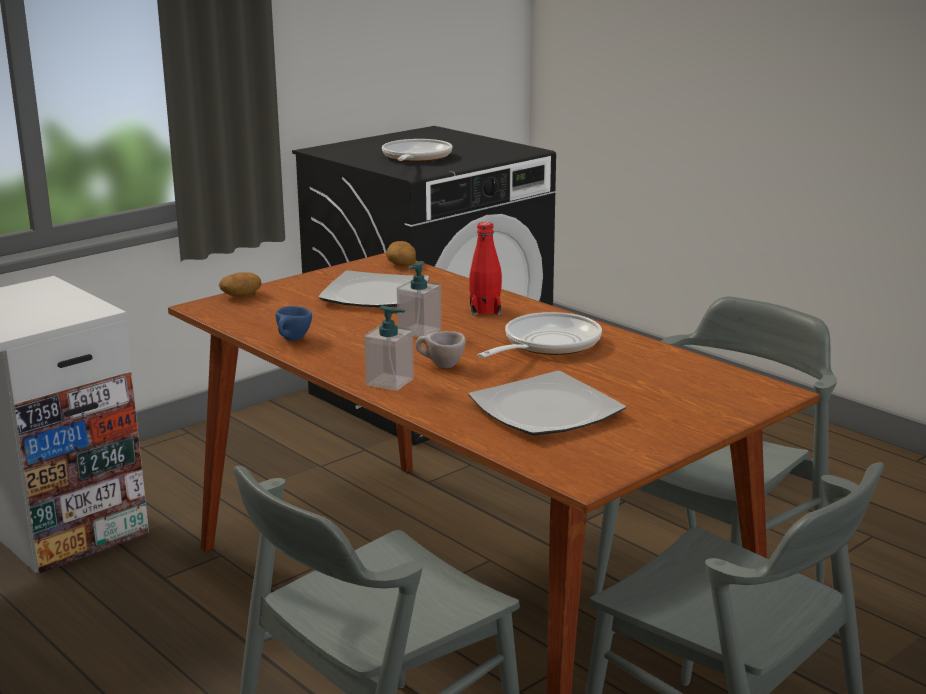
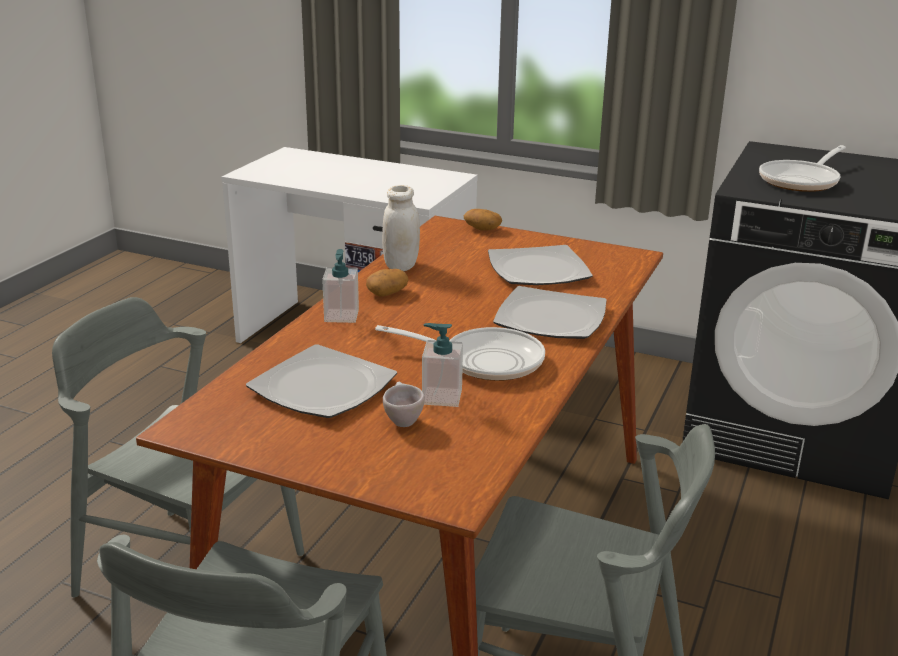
camera: 65 degrees right, 5 degrees up
blue cup [275,306,312,341] -> white jar [382,185,420,271]
frying pan [382,139,452,162] -> frying pan turned 150 degrees clockwise [759,145,846,192]
potato [386,241,416,266] -> potato moved to [366,269,409,296]
soap dispenser [397,261,442,337] -> soap dispenser moved to [422,323,463,407]
beige cup [416,331,466,368] -> beige cup moved to [383,382,425,427]
red bottle [469,222,502,315] -> plate [493,286,607,339]

